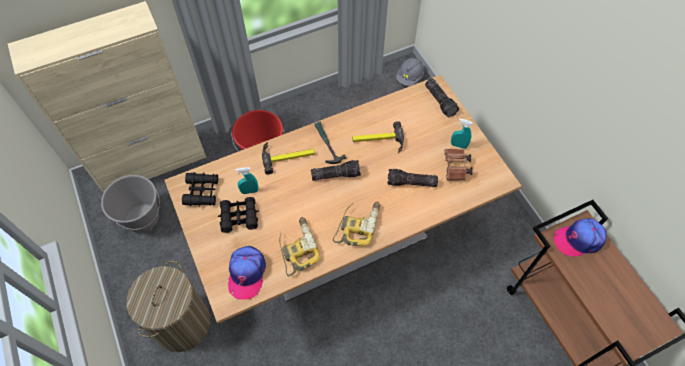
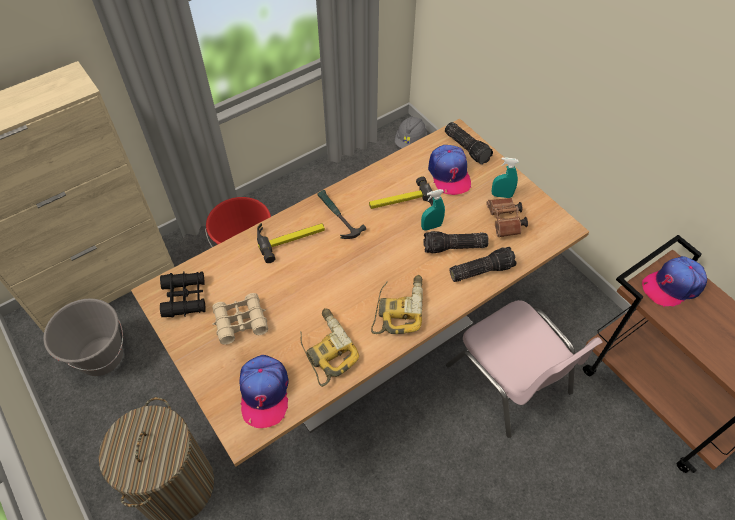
camera: 10 degrees left, 5 degrees down
black binoculars [218,197,259,233] -> beige binoculars [212,293,268,345]
turquoise spray bottle [236,167,258,194] -> turquoise spray bottle moved to [421,189,445,231]
flashlight [311,160,361,181] -> flashlight moved to [450,247,516,282]
none -> cap [428,145,471,195]
none -> pink chair [446,300,603,438]

